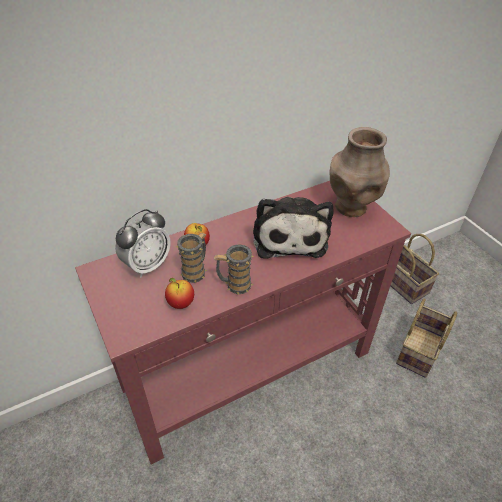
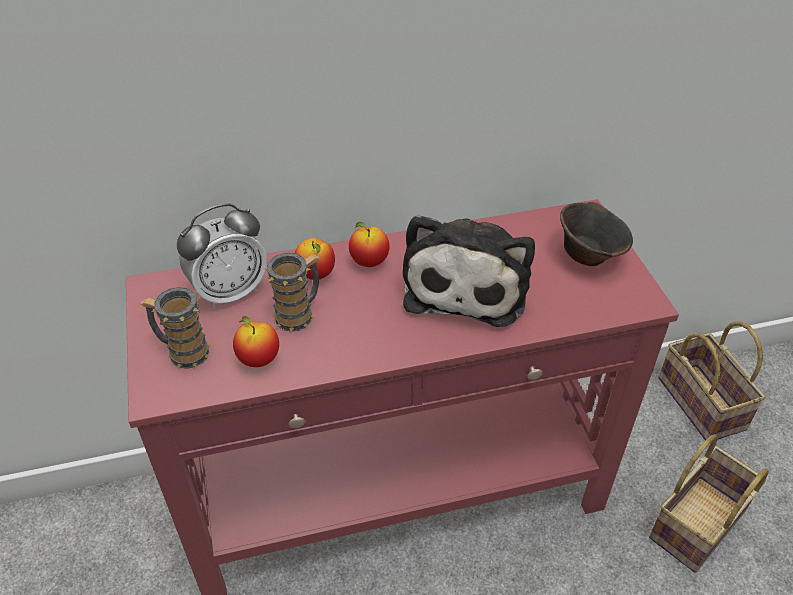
camera: 15 degrees right, 0 degrees up
mug [214,244,254,294] -> mug moved to [141,287,211,368]
brown vase [330,127,390,217] -> brown bowl [560,202,633,266]
none -> apple [349,222,389,267]

